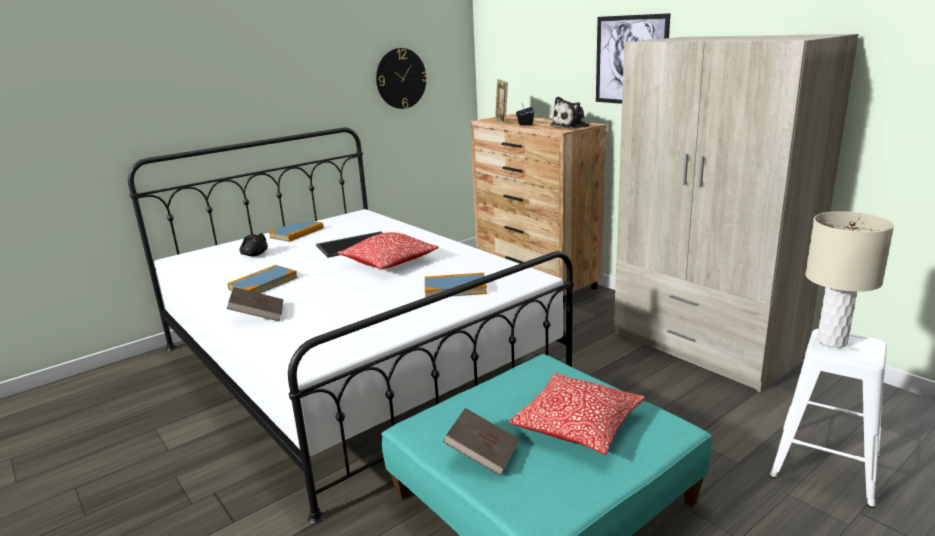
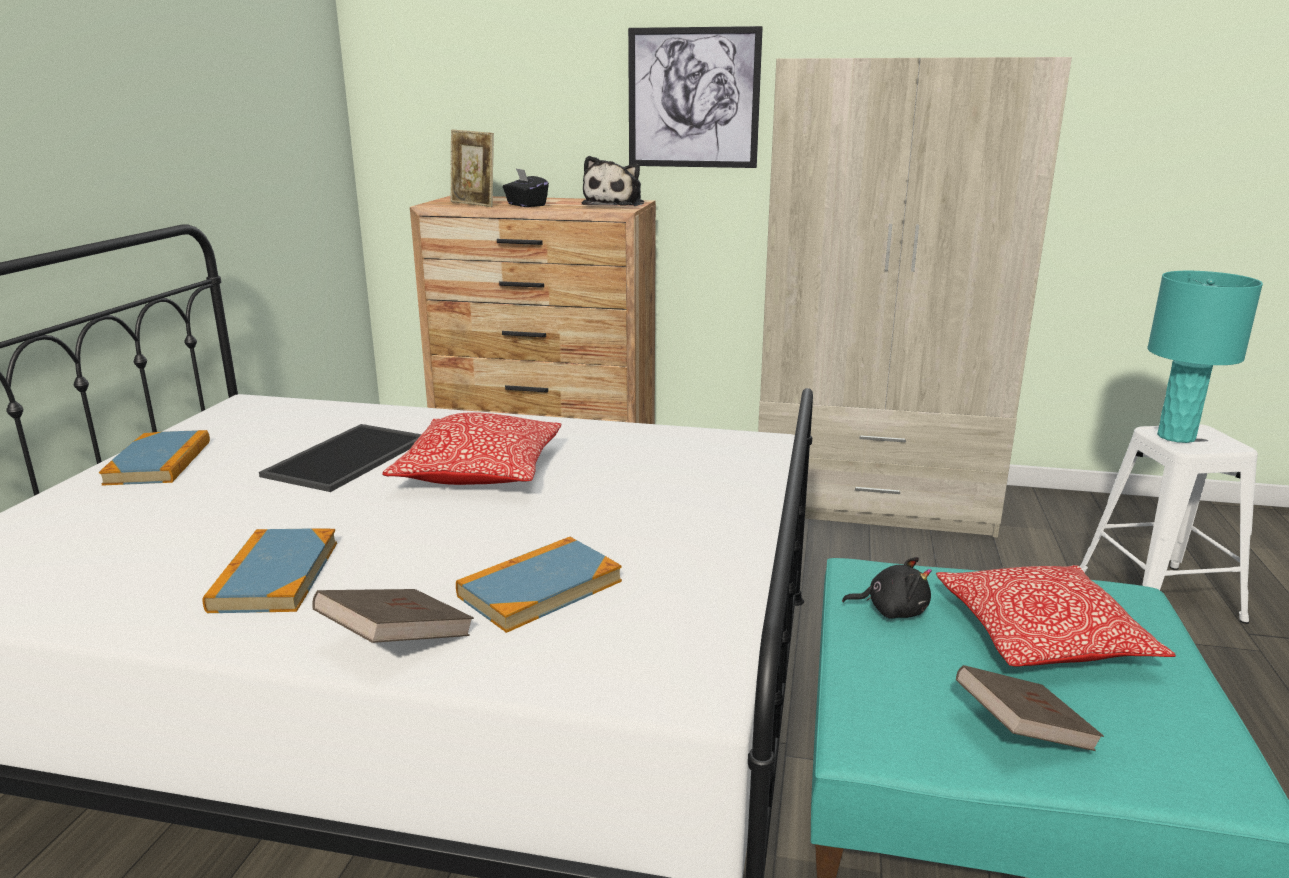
camera: 40 degrees left, 0 degrees up
black plush toy [240,233,268,256] -> black plush toy moved to [842,557,932,619]
wall clock [376,48,427,109] -> none
book [425,273,487,298] -> book moved to [456,537,622,633]
beige table lamp [805,211,894,348] -> turquoise table lamp [1147,271,1263,443]

